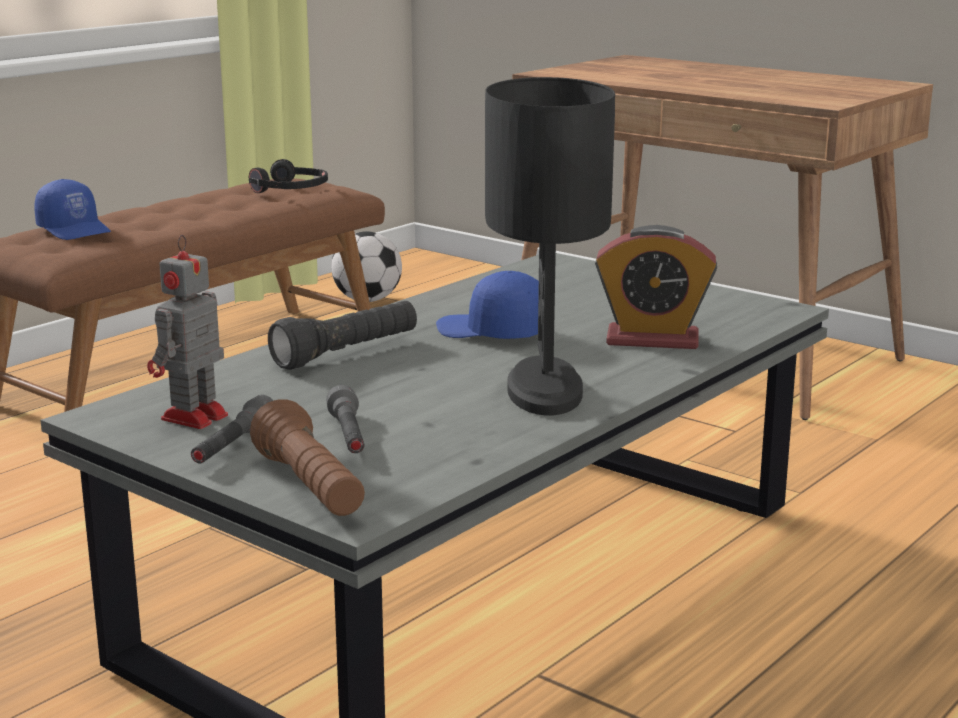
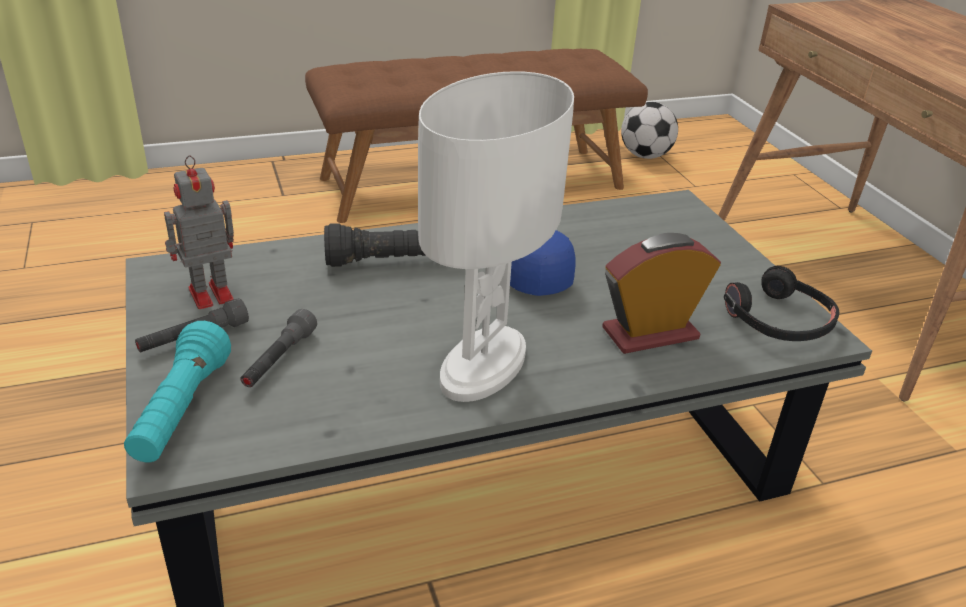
camera: 30 degrees right, 15 degrees up
blue cap [34,179,111,240] -> none
black headphones [249,159,328,193] -> black headphones moved to [724,266,839,341]
brown flashlight [250,399,365,516] -> turquoise flashlight [124,321,231,462]
black table lamp [485,77,615,416] -> white table lamp [418,71,574,402]
alarm clock [595,225,717,349] -> alarm clock turned 120 degrees clockwise [602,233,721,354]

